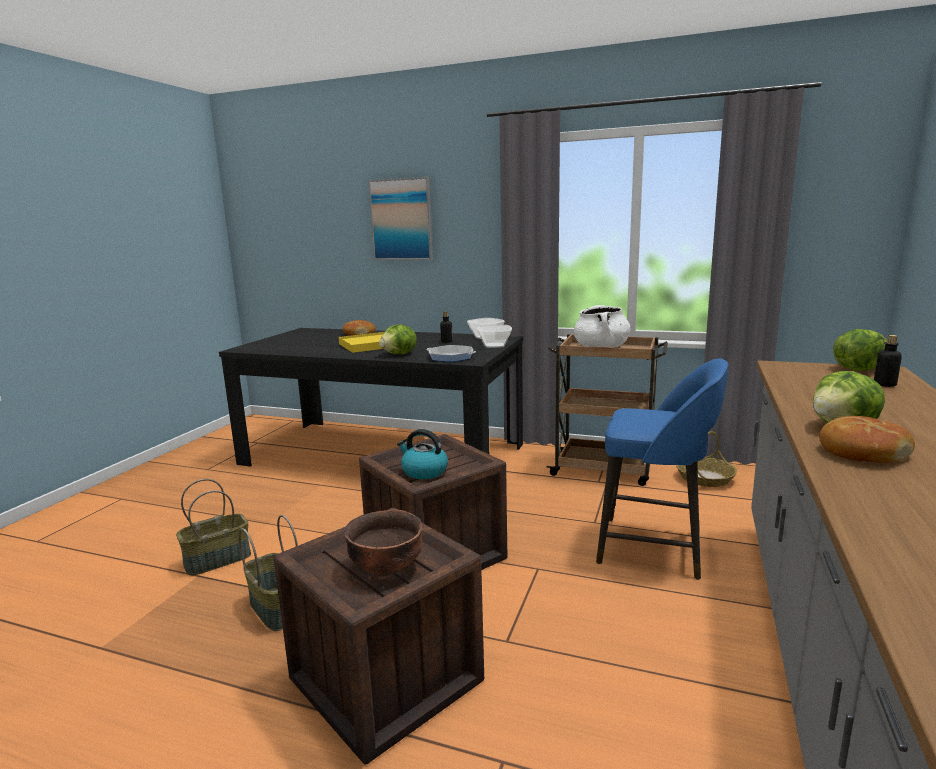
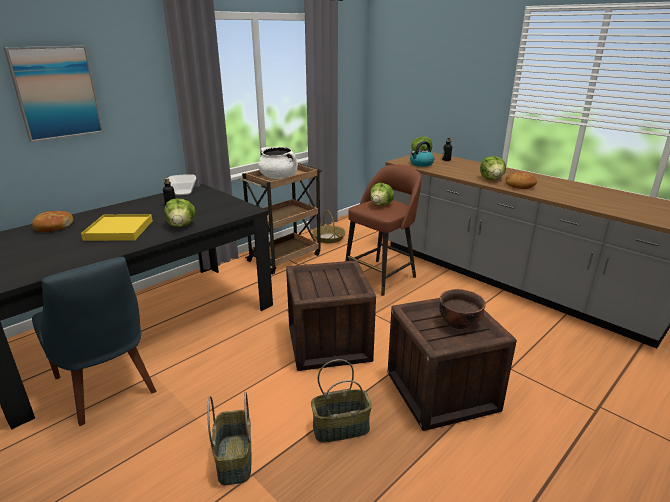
camera: 65 degrees left, 10 degrees up
kettle [397,429,448,479] -> kettle moved to [410,141,434,167]
frying pan [426,345,476,362] -> none
bowl [477,325,512,348] -> none
blue stool [596,359,728,580] -> brown stool [345,164,421,296]
none -> blue chair [32,257,156,426]
none -> lettuce [370,183,394,206]

